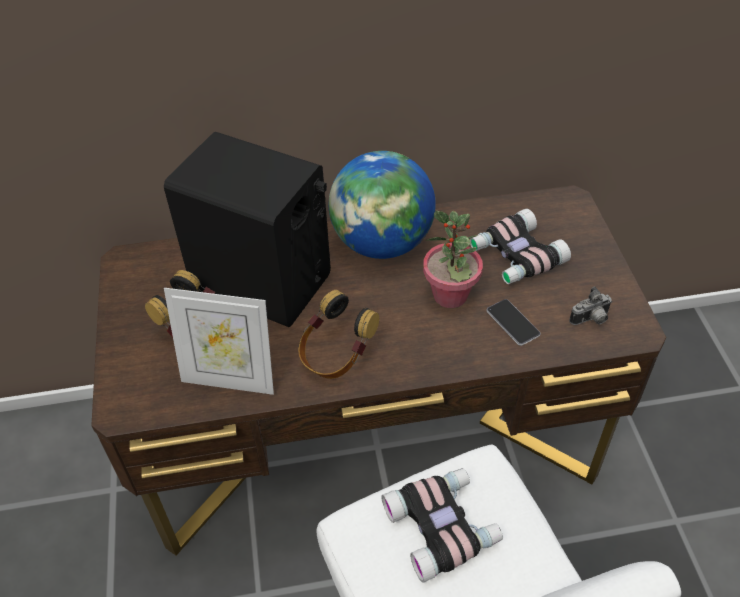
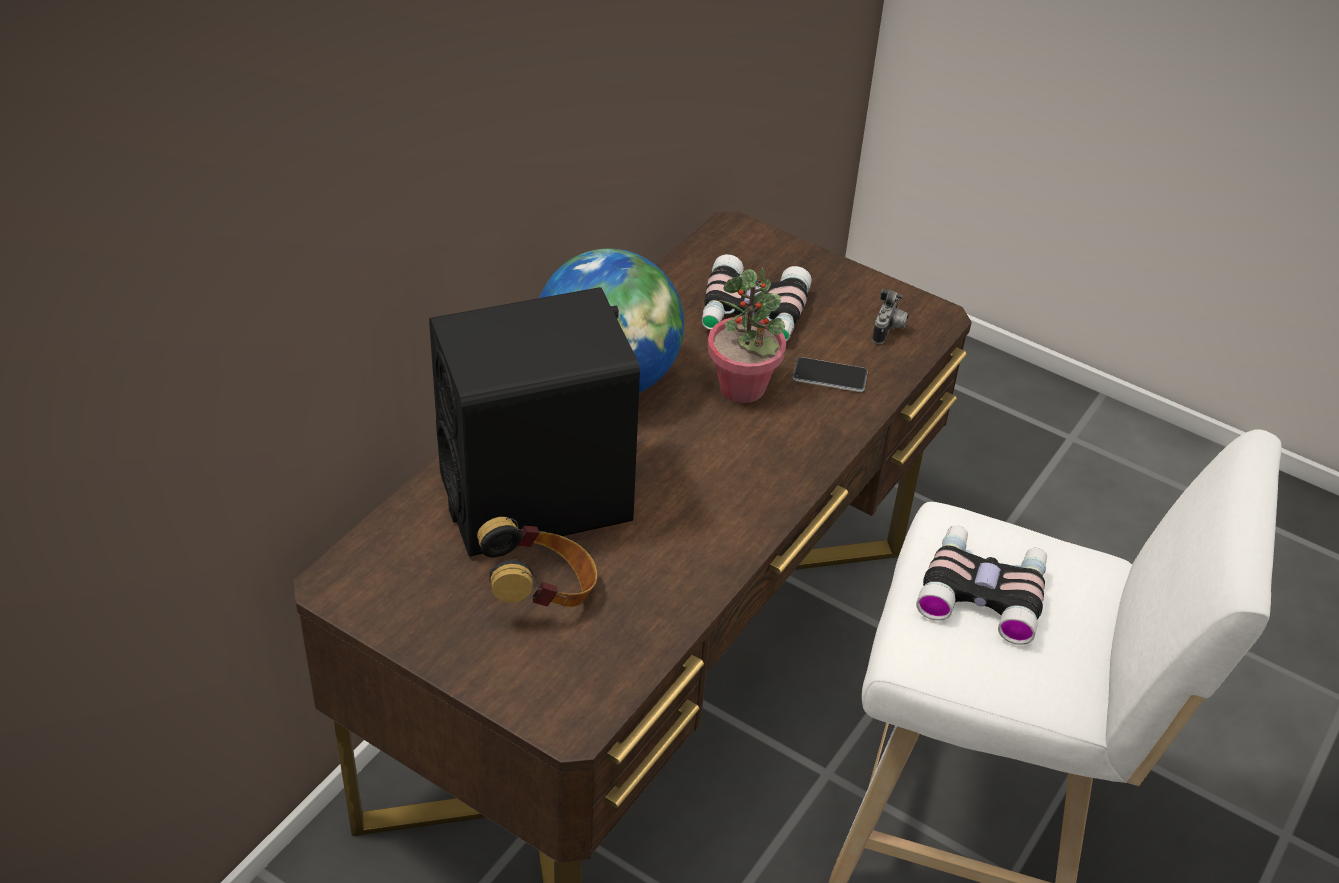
camera: 50 degrees left, 5 degrees down
picture frame [164,288,274,395] -> none
headphones [298,290,379,379] -> none

